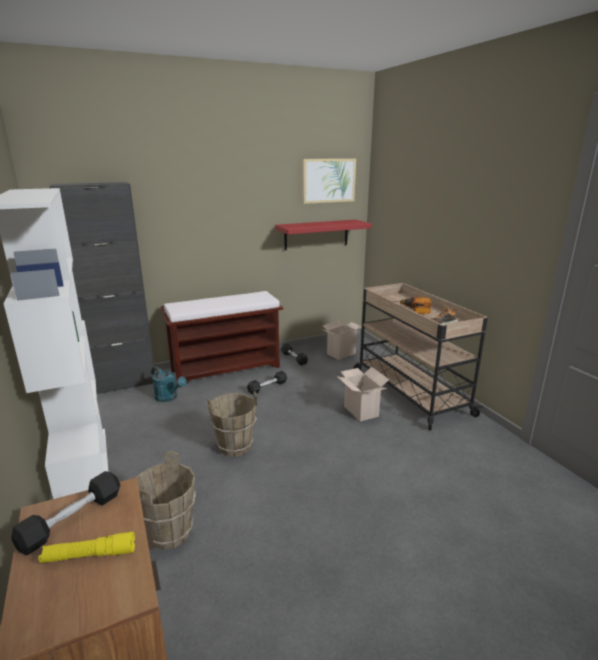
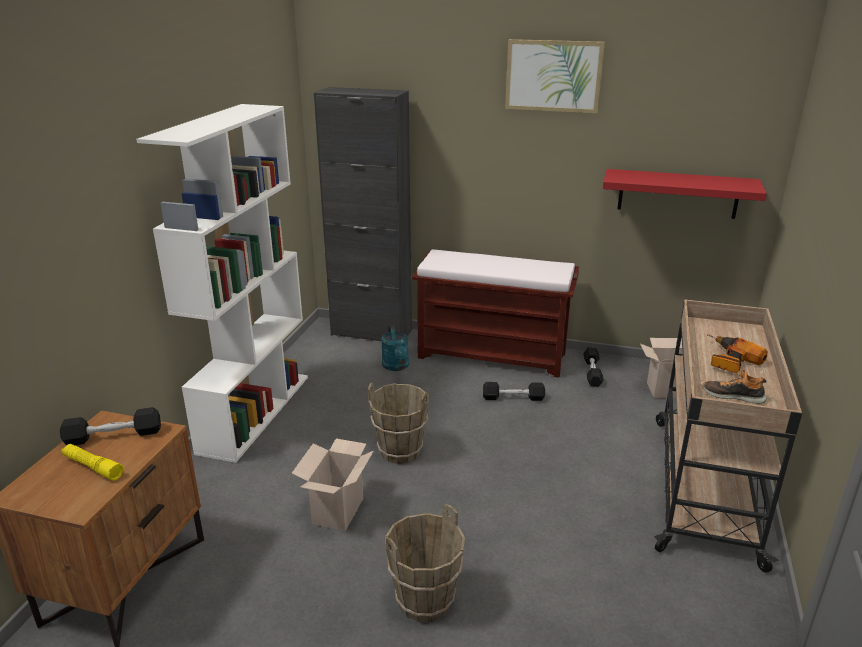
camera: 40 degrees right, 5 degrees up
brown bucket [137,451,196,550] -> brown bucket moved to [385,504,465,622]
picture [302,159,356,204] -> picture moved to [505,39,605,113]
cardboard box [337,367,389,421] -> cardboard box moved to [291,439,374,531]

